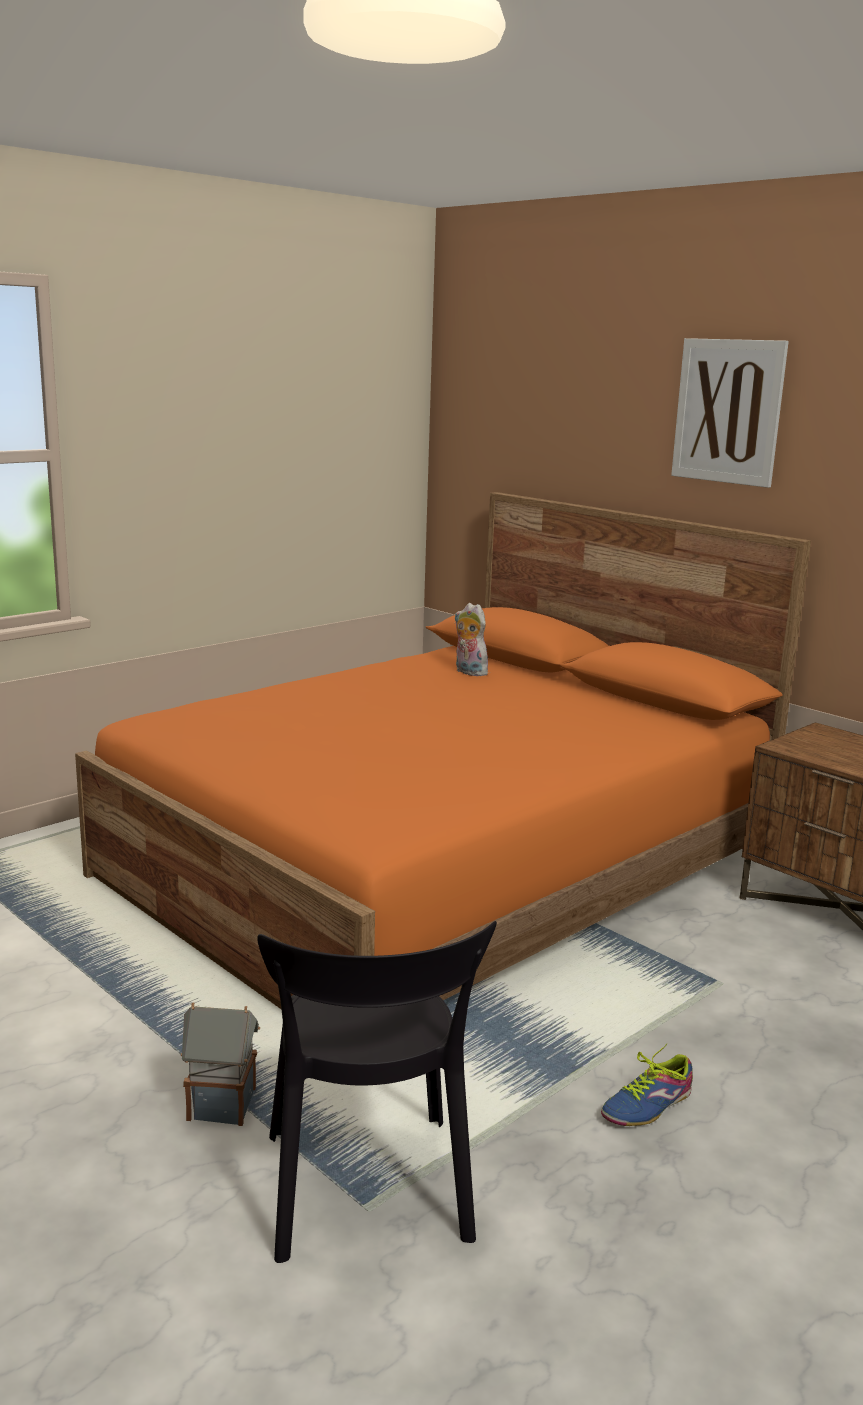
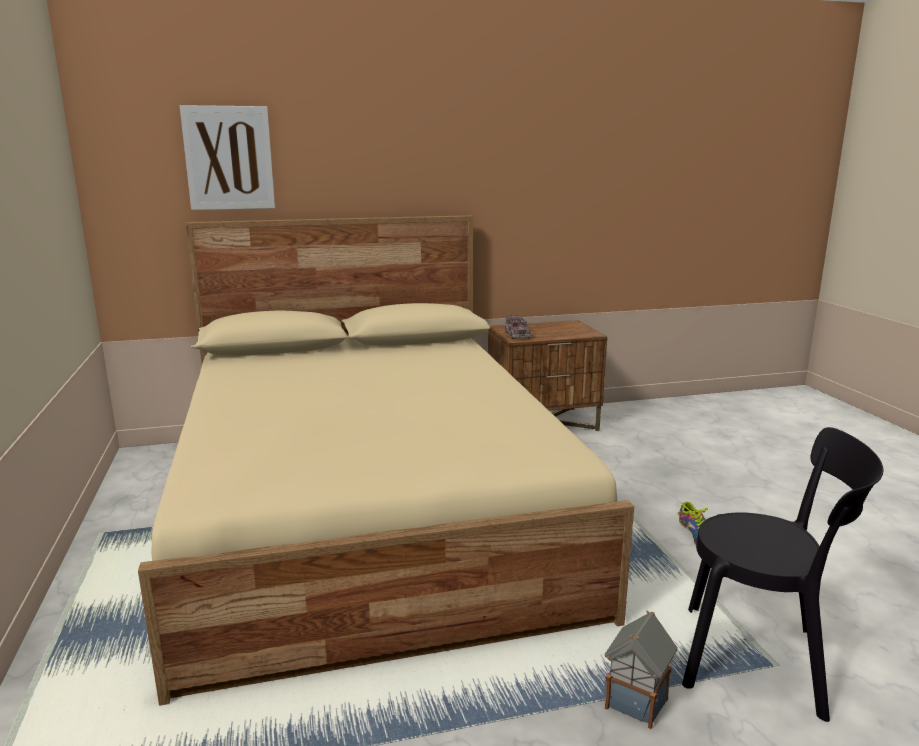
camera: 60 degrees left, 0 degrees up
orange bed [75,492,811,1010] -> beige bed [138,215,634,706]
plush toy [455,603,488,676] -> none
picture [671,338,789,488] -> picture moved to [180,105,275,210]
none -> toy truck [504,315,531,339]

